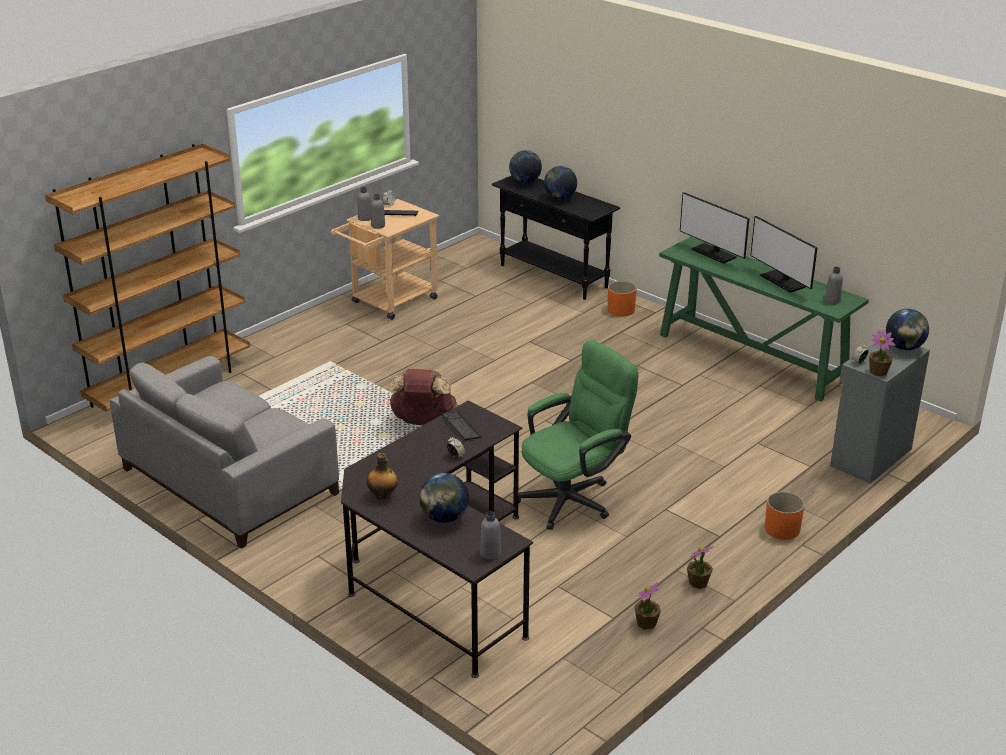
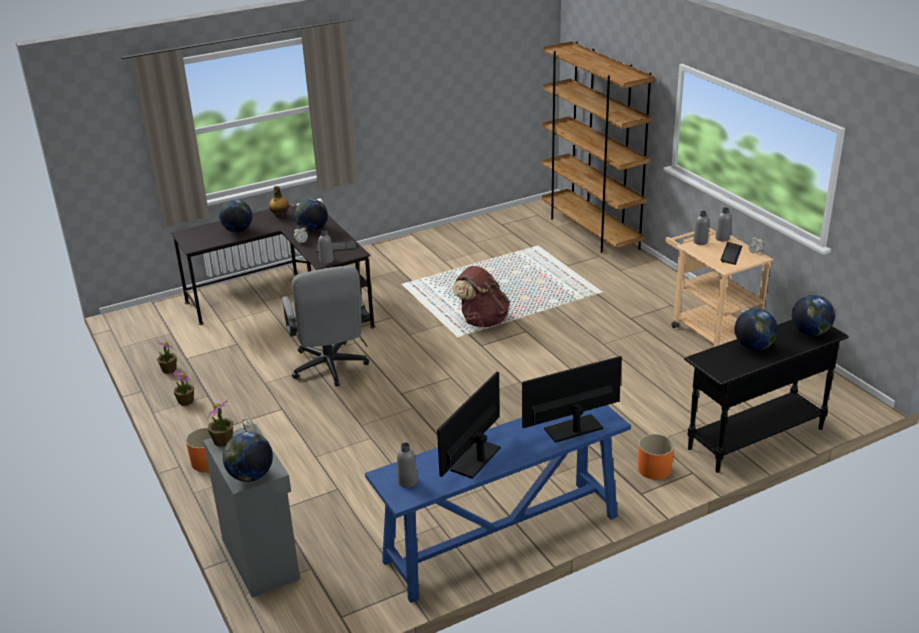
camera: 110 degrees right, 0 degrees up
grey sofa [109,356,339,549] -> none
grey bottle [480,511,501,559] -> grey bottle moved to [318,230,334,264]
green office chair [518,340,638,530] -> grey office chair [282,266,369,387]
green console table [659,237,869,401] -> blue console table [365,405,631,603]
monitor [750,216,817,293] -> monitor turned 45 degrees counterclockwise [437,371,501,479]
none -> globe [295,199,328,232]

